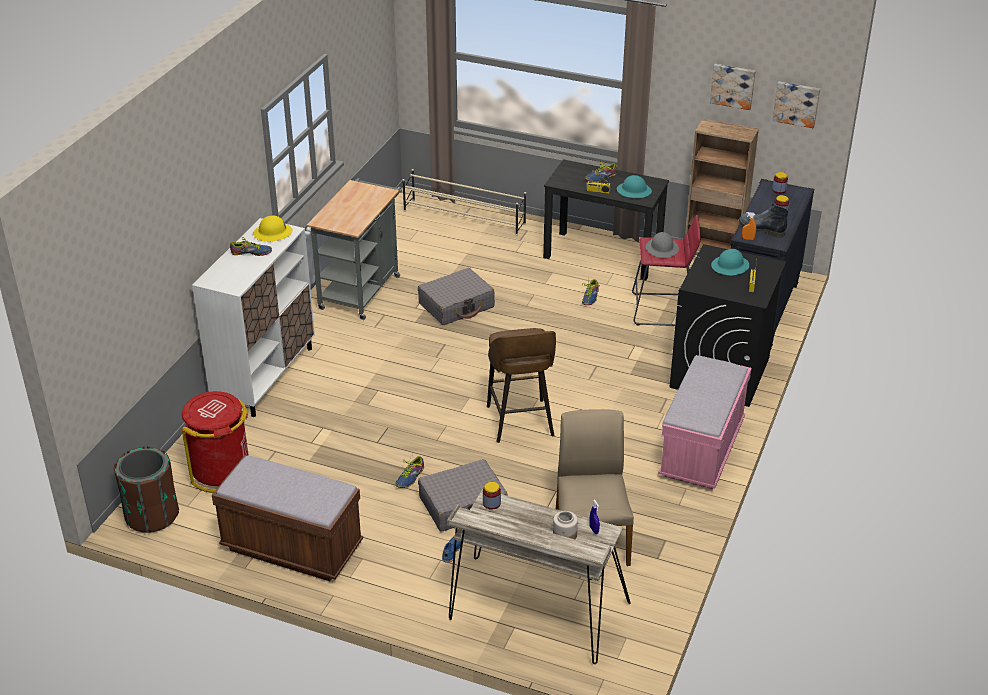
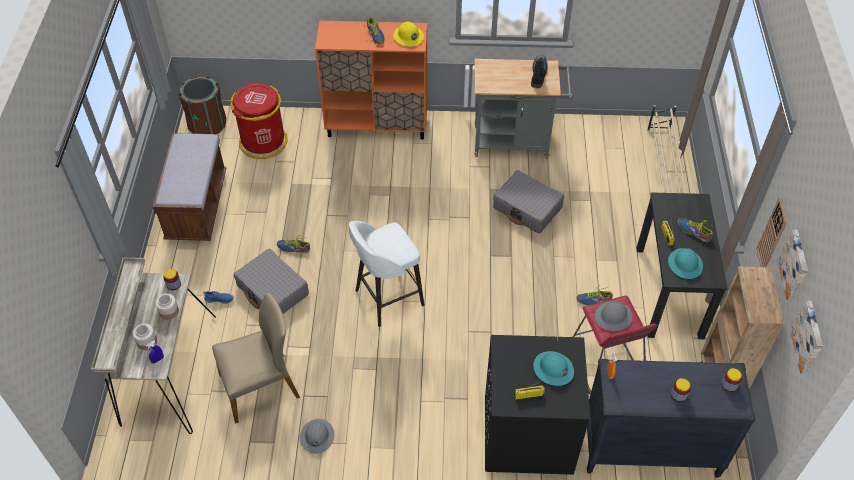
camera: 70 degrees right, 15 degrees up
white cabinet [192,218,315,417] -> orange cabinet [315,21,427,140]
brown stool [487,328,556,443] -> white stool [349,221,425,327]
pink bench [658,355,751,489] -> none
boot [739,204,788,238] -> boot moved to [531,55,548,88]
none -> jar [155,293,179,320]
none -> grey hard hat [300,419,335,454]
none -> wall clock [757,198,787,267]

